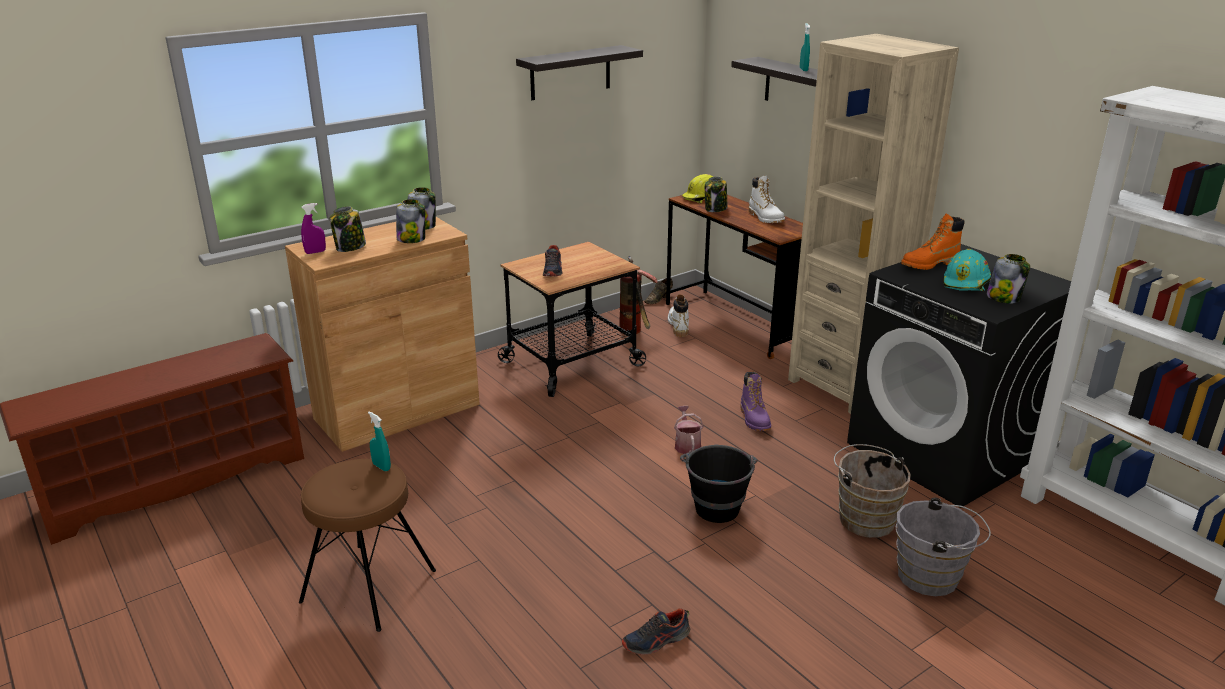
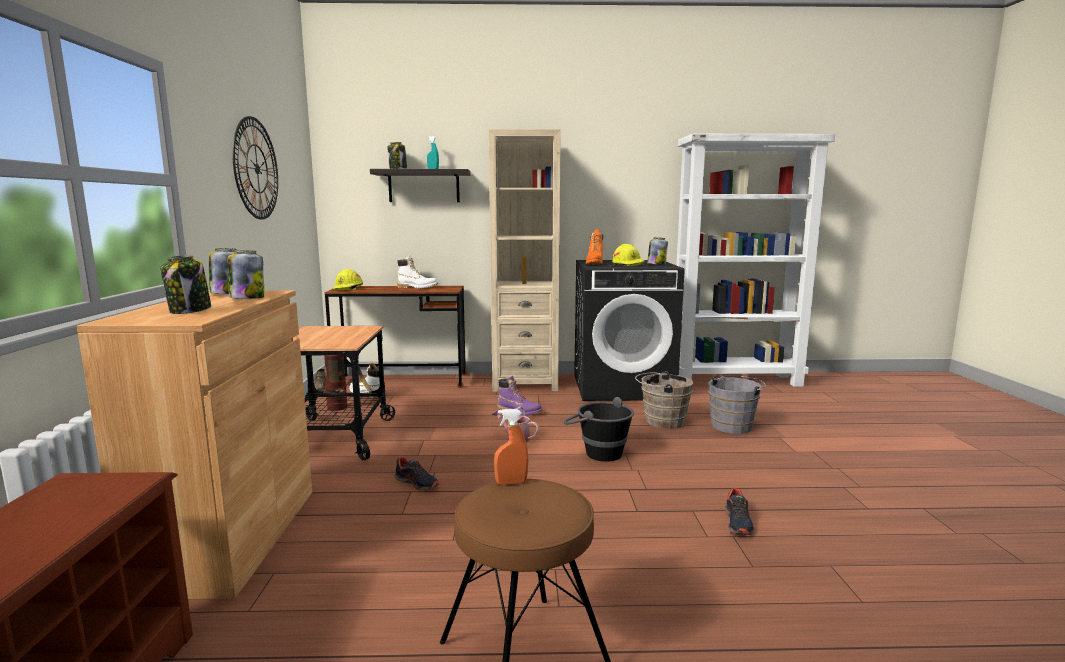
camera: 55 degrees left, 15 degrees down
purple spray bottle [301,203,326,254] -> none
turquoise spray bottle [368,412,391,471] -> orange spray bottle [494,409,529,485]
shelf [516,45,643,100] -> wall clock [232,116,278,220]
shoe [543,245,562,277] -> shoe moved to [395,457,439,491]
jar [705,177,727,212] -> jar moved to [388,142,407,169]
turquoise hard hat [944,249,991,291] -> yellow hard hat [612,244,645,266]

